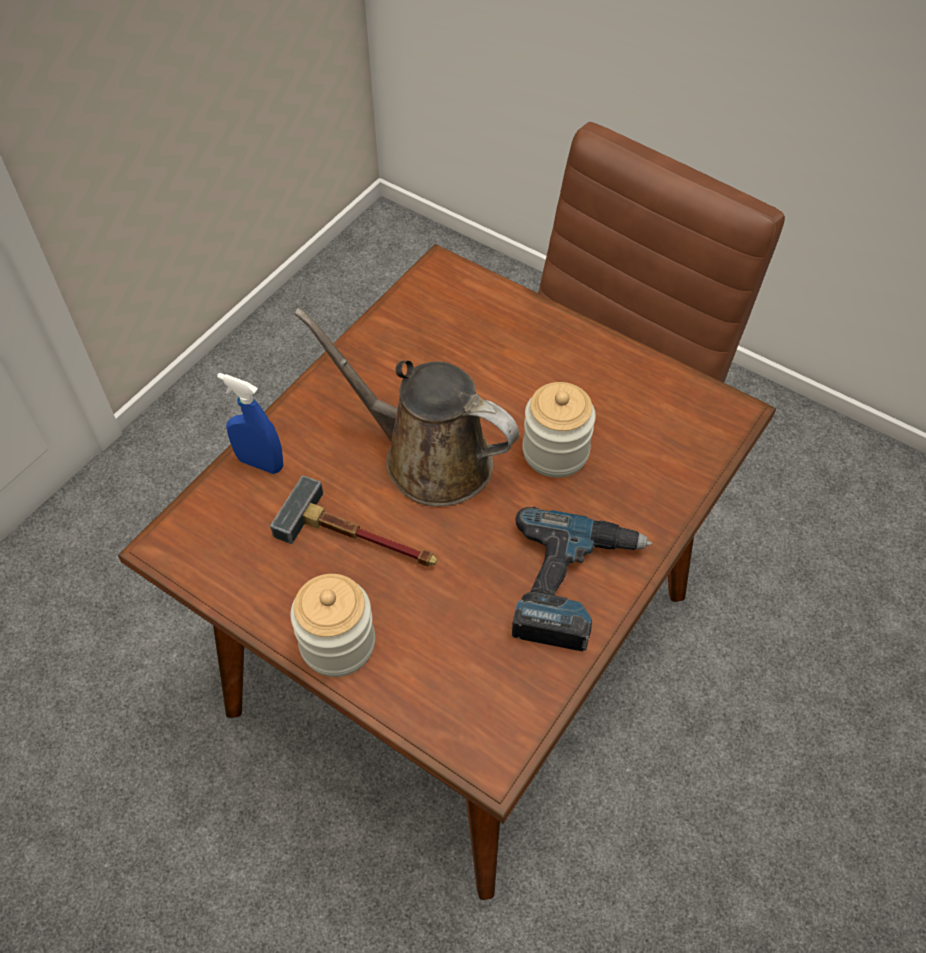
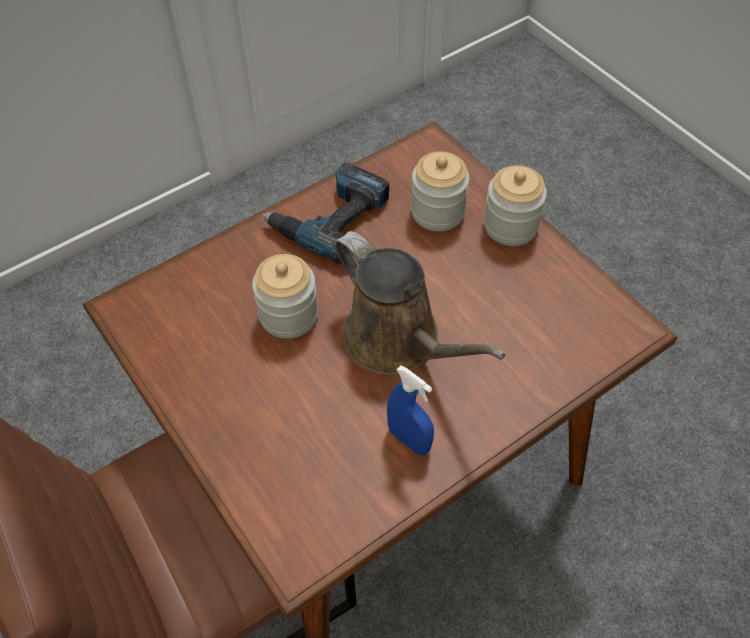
camera: 160 degrees left, 0 degrees up
blue spray bottle [217,373,283,474] -> blue spray bottle moved to [387,365,434,455]
hammer [270,475,437,567] -> none
none -> jar [411,152,470,231]

